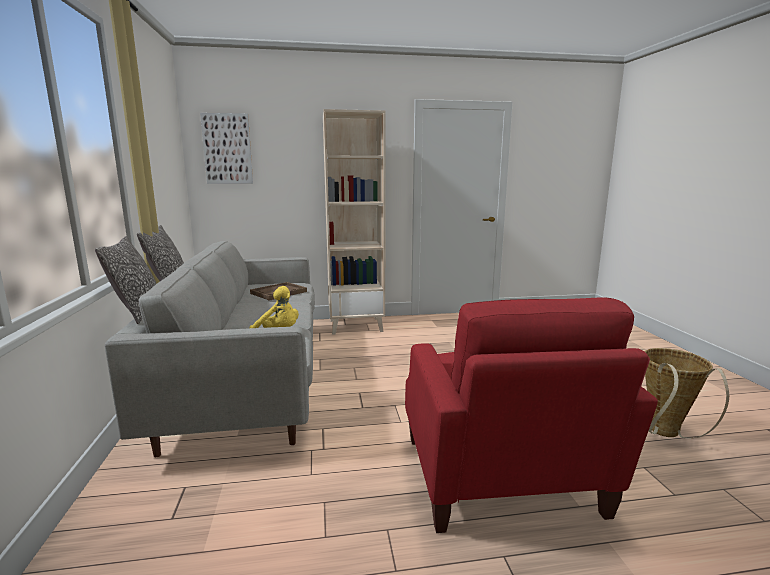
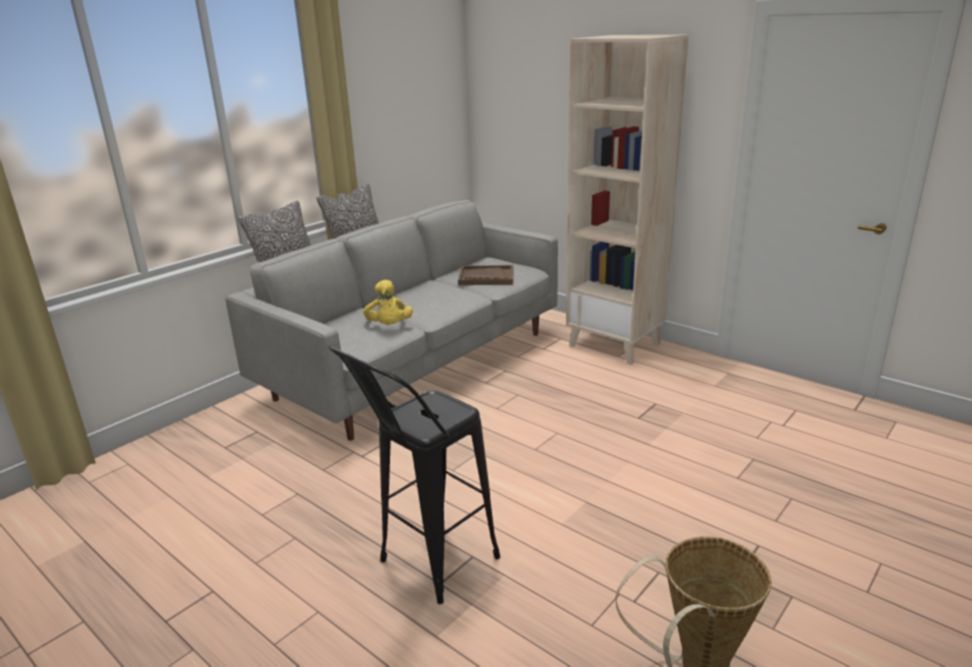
camera: 50 degrees right, 10 degrees up
picture [200,113,253,184] -> none
red armchair [405,297,658,533] -> black stool [328,345,500,604]

